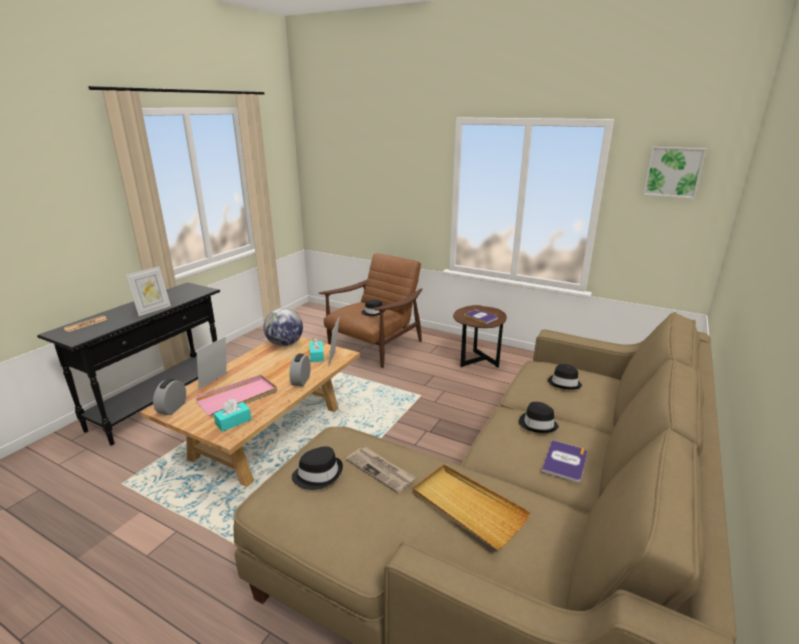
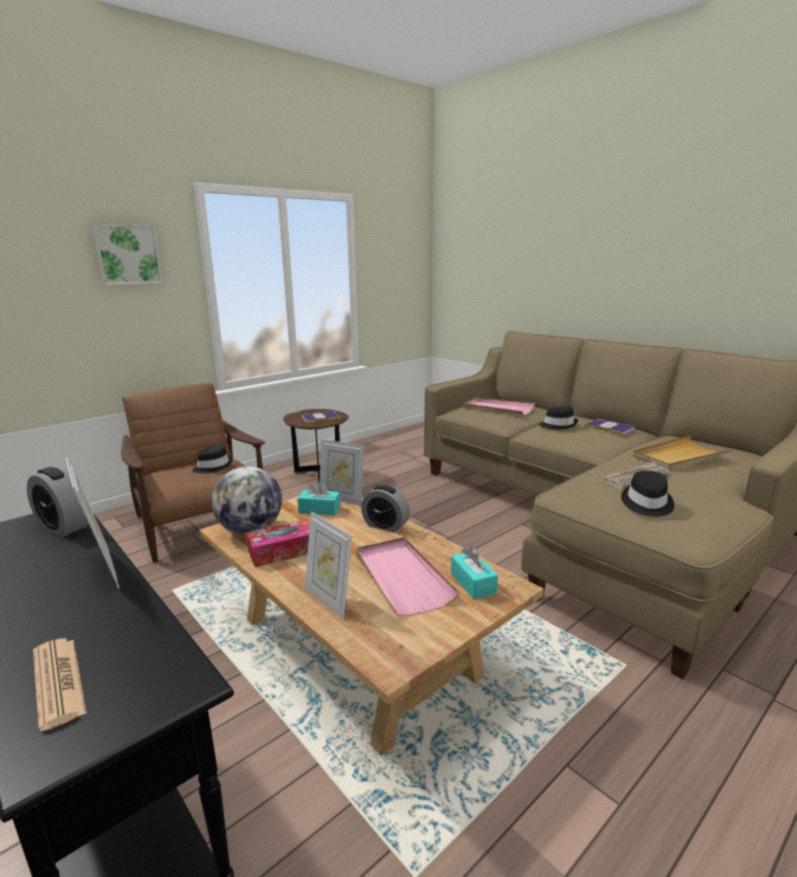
camera: 70 degrees left, 5 degrees down
alarm clock [153,379,186,415] -> alarm clock moved to [27,467,88,537]
black hat [547,364,582,390] -> pink tray [464,397,535,415]
picture [643,147,706,199] -> picture moved to [92,224,163,285]
none -> tissue box [246,519,310,567]

